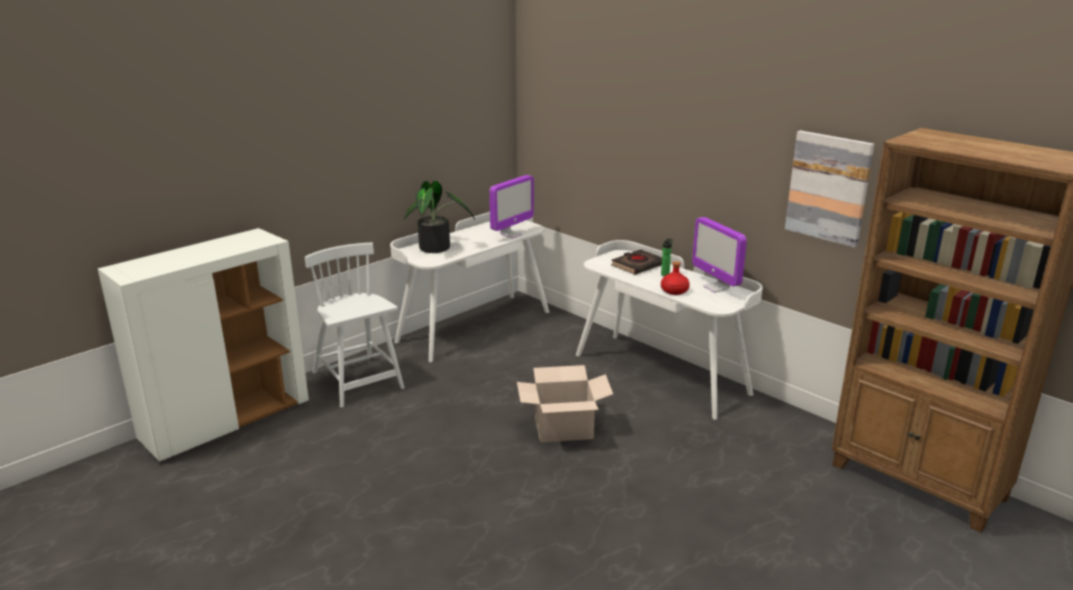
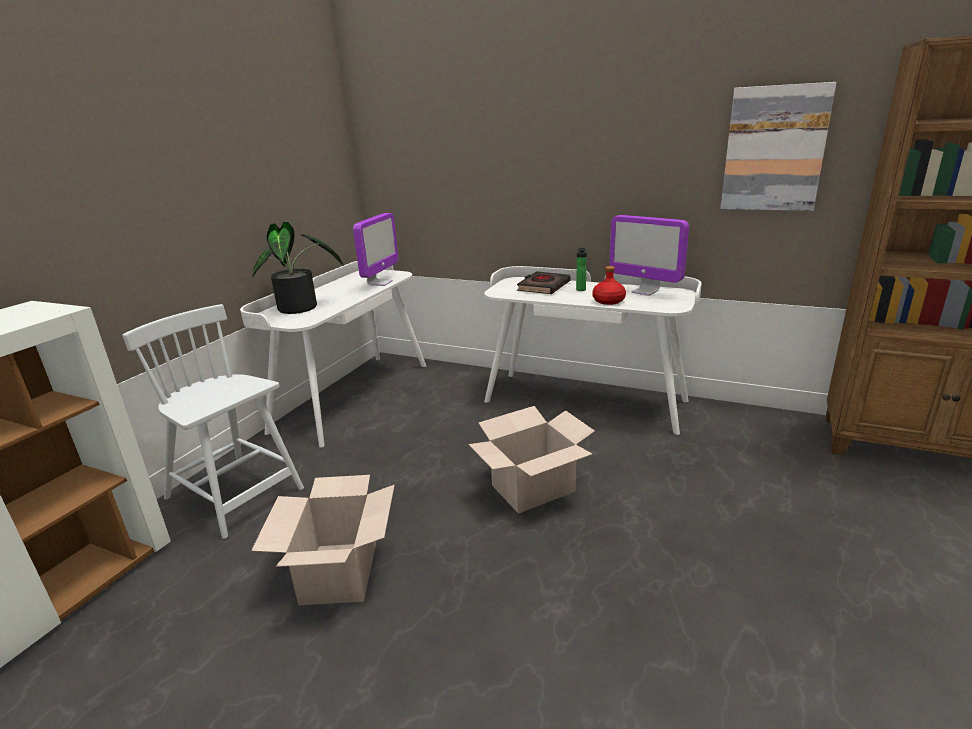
camera: 20 degrees left, 0 degrees up
none -> cardboard box [251,475,395,605]

